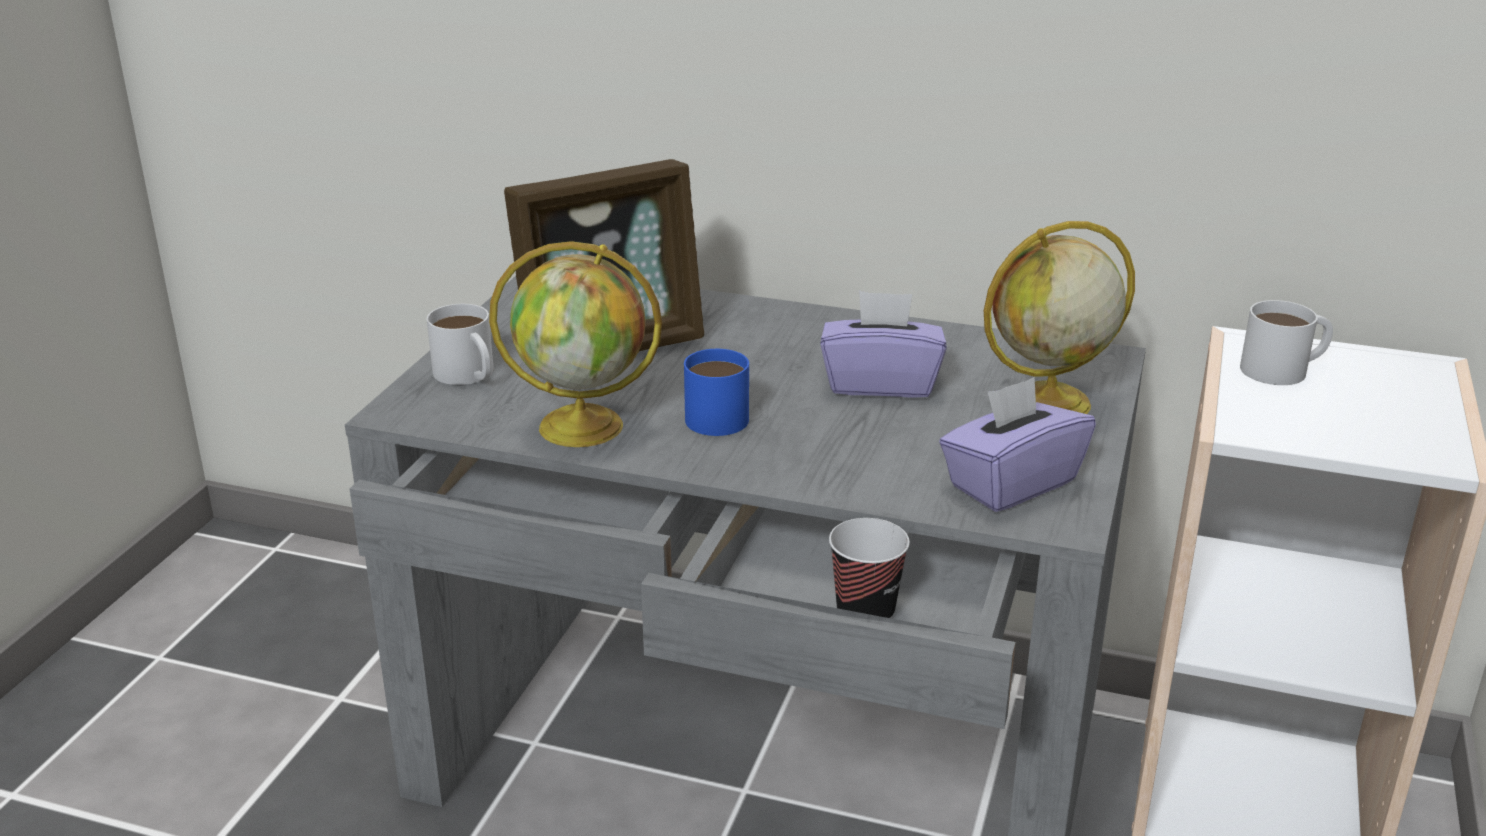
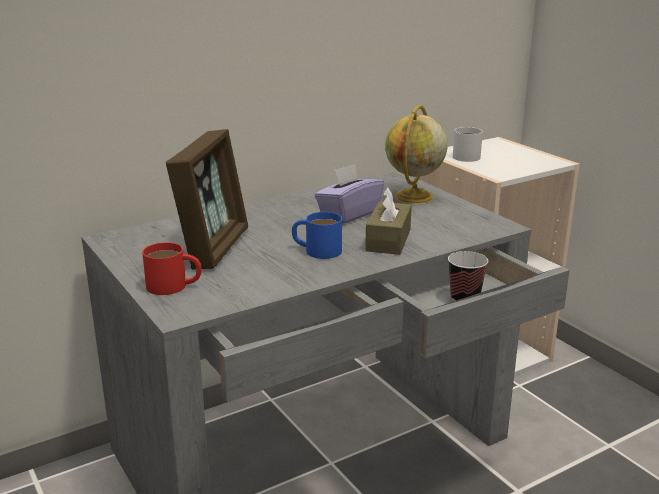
camera: 50 degrees left, 5 degrees down
white mug [427,304,494,385] -> red mug [142,242,202,295]
globe [489,241,662,447] -> none
purple tissue box [939,377,1096,512] -> none
none -> brown tissue box [365,187,412,255]

